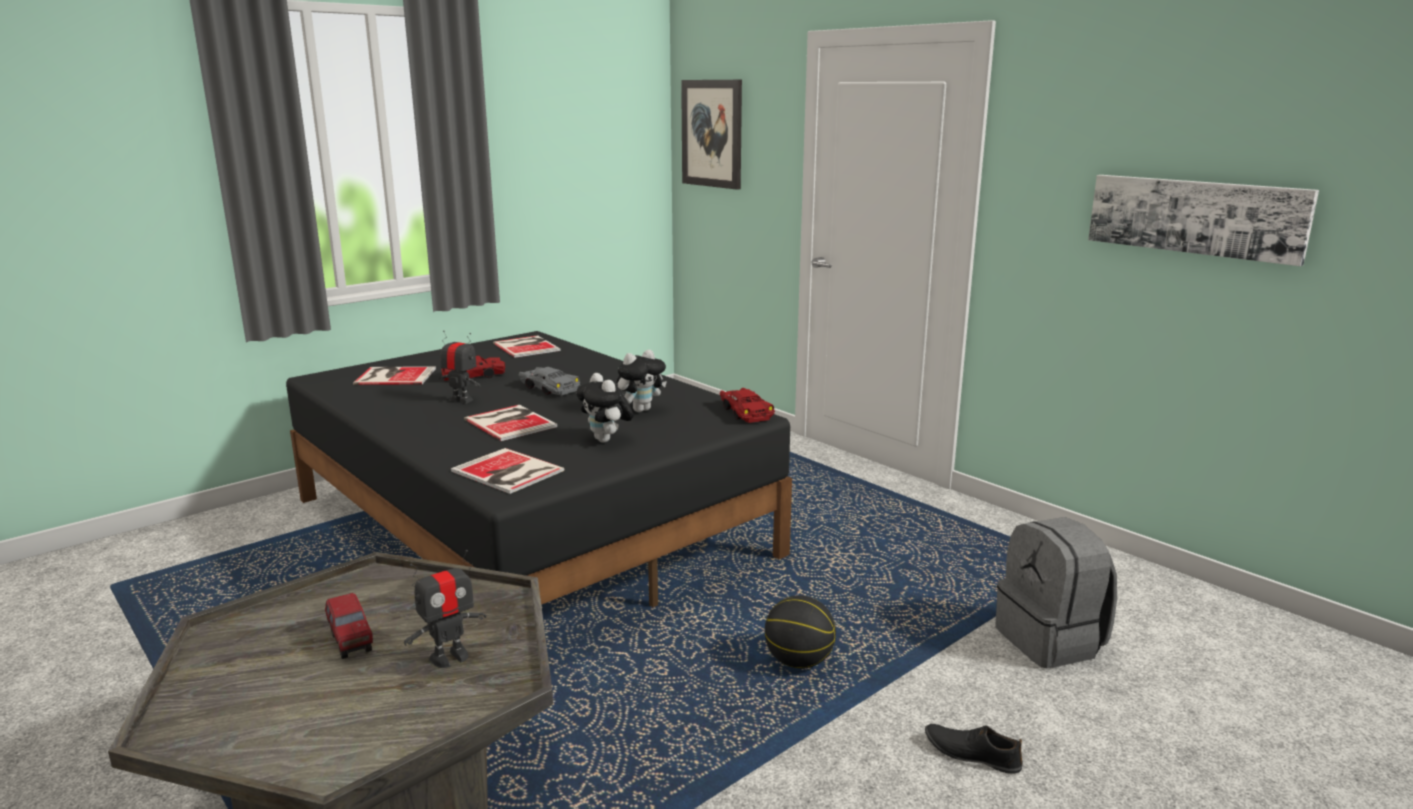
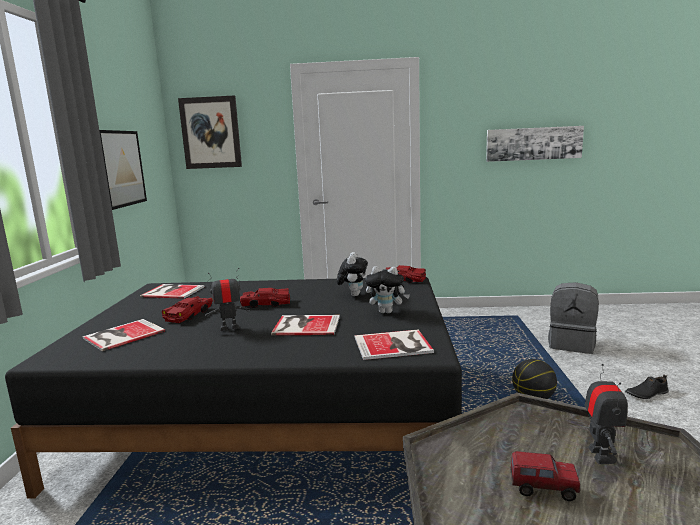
camera: 45 degrees left, 5 degrees down
grey toy car [518,367,580,396] -> red toy car [240,288,290,308]
none -> picture [99,130,147,210]

